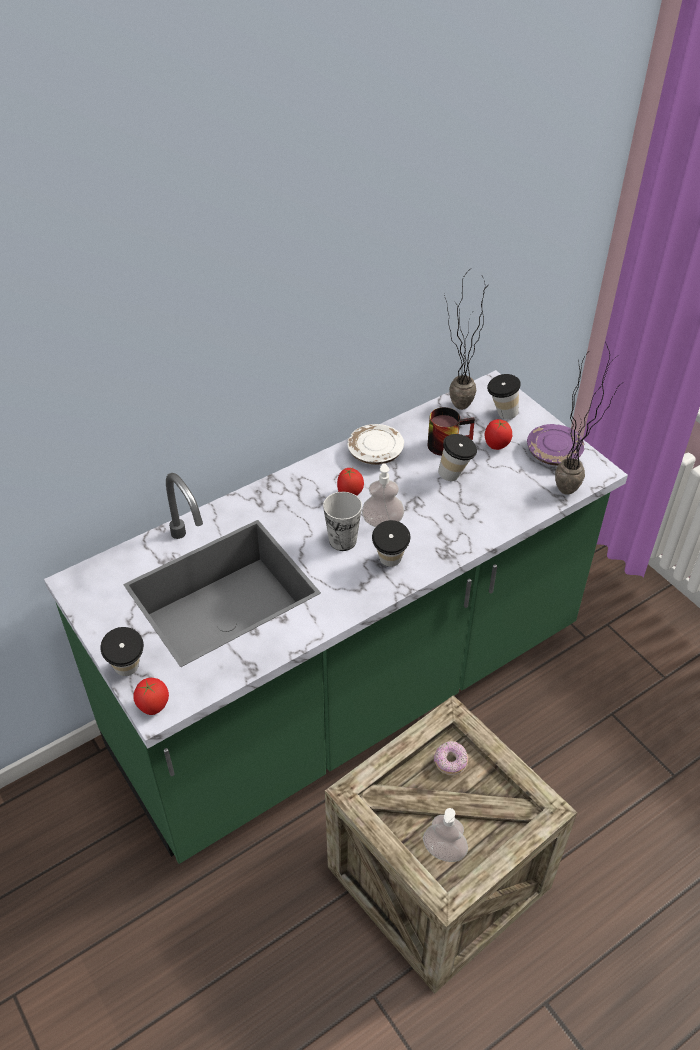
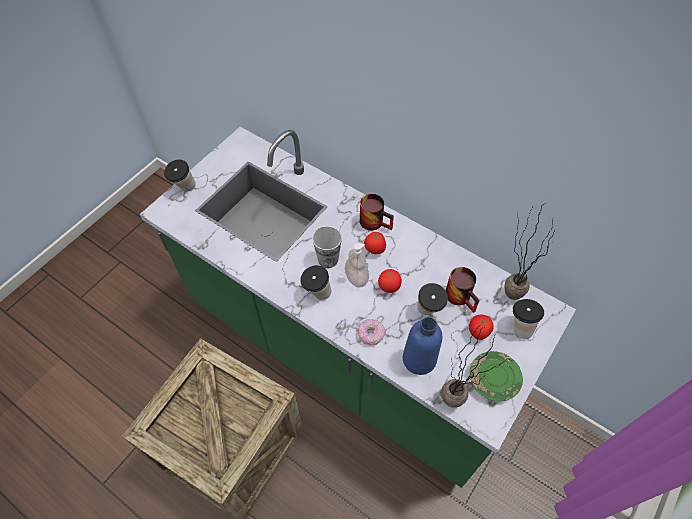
camera: 70 degrees right, 10 degrees up
tomato [134,678,169,715] -> tomato moved to [378,269,402,293]
white plate [347,424,404,465] -> none
soap dispenser [423,808,468,862] -> none
donut [434,741,468,776] -> donut moved to [358,319,385,346]
purple plate [527,424,584,466] -> green plate [470,351,523,401]
none -> mug [360,194,394,231]
none -> blue bottle [403,317,442,375]

